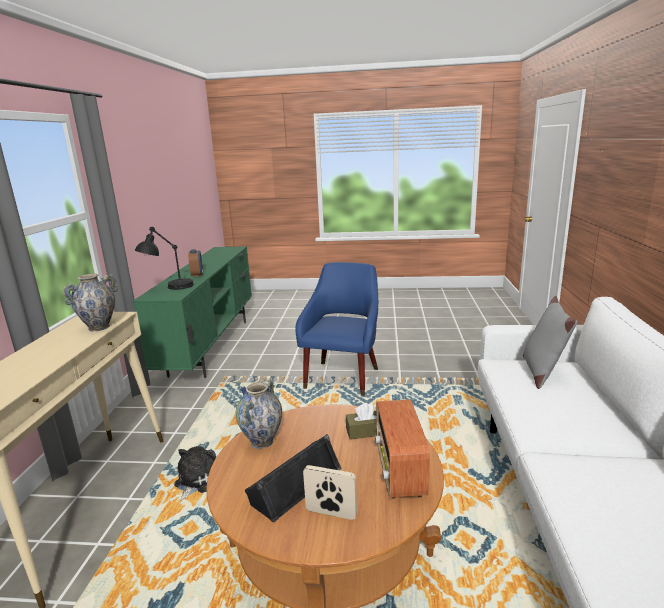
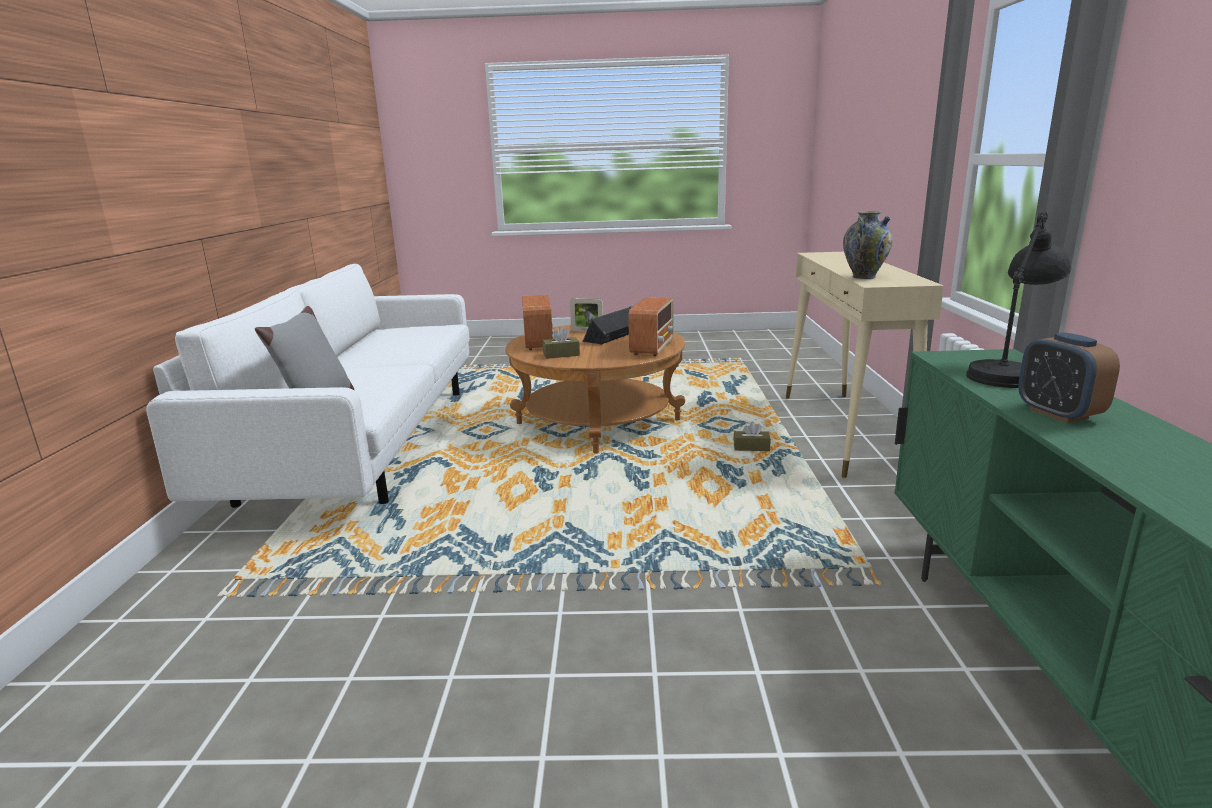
camera: 175 degrees right, 0 degrees up
plush toy [174,446,216,501] -> brown tissue box [733,421,771,451]
vase [235,379,282,449] -> radio [628,298,674,356]
blue armchair [295,262,378,396] -> none

